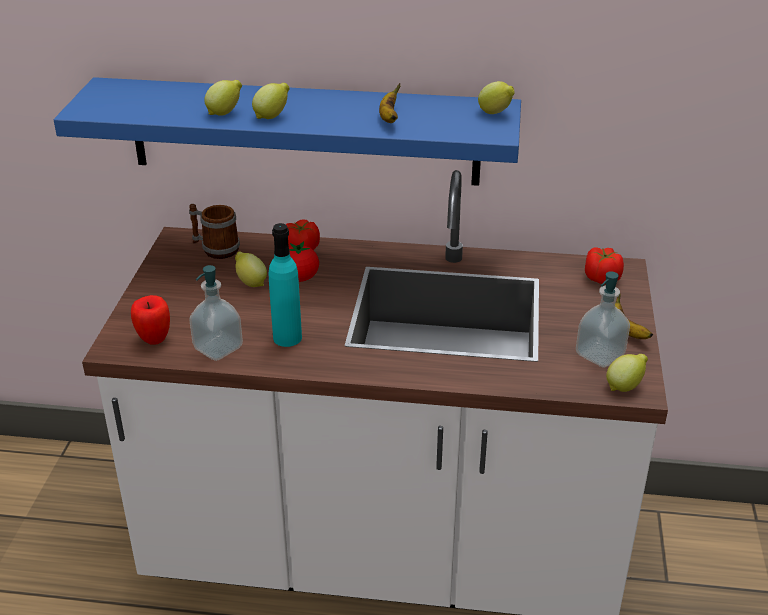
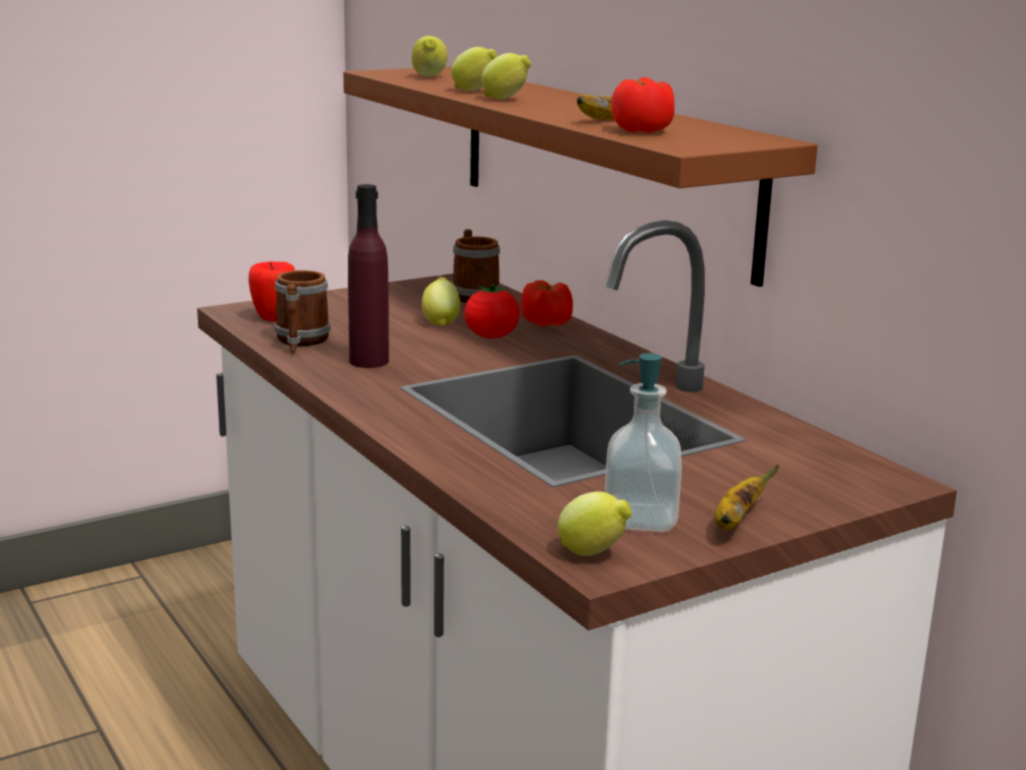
camera: 50 degrees right, 15 degrees down
blue shelf [54,77,521,186] -> brown shelf [343,66,818,287]
soap dispenser [189,265,243,361] -> mug [275,270,331,354]
turquoise bottle [269,223,302,347] -> purple bottle [348,184,389,368]
lemon [478,81,515,114] -> lemon moved to [412,36,448,77]
tomato [585,247,624,285] -> tomato moved to [611,77,675,133]

